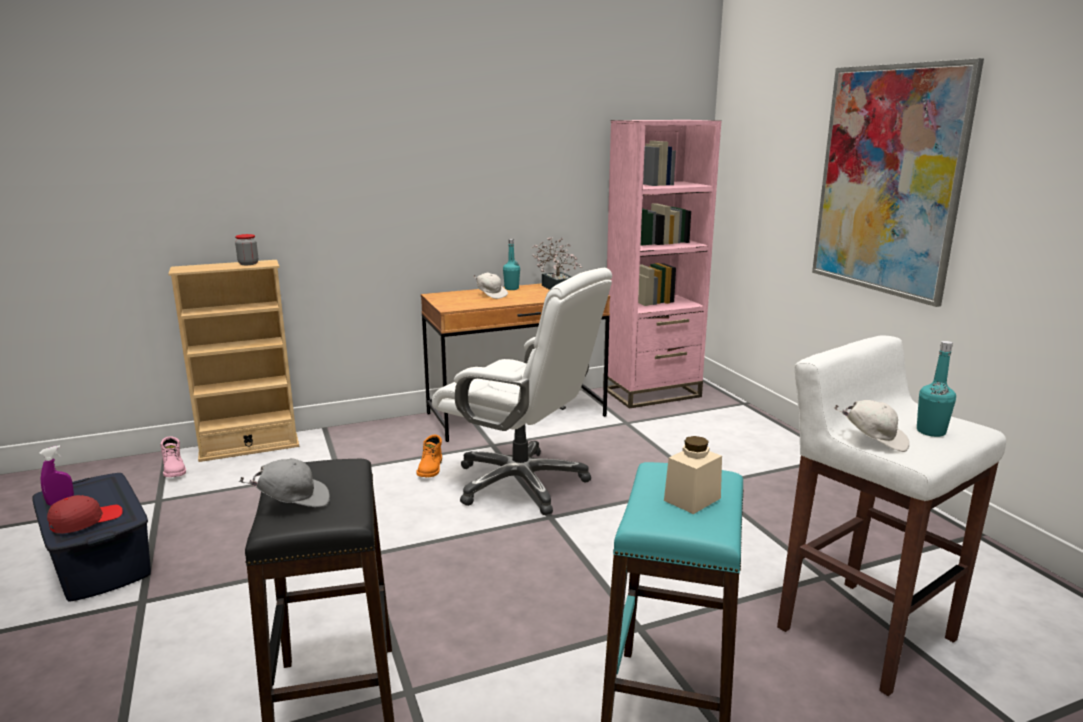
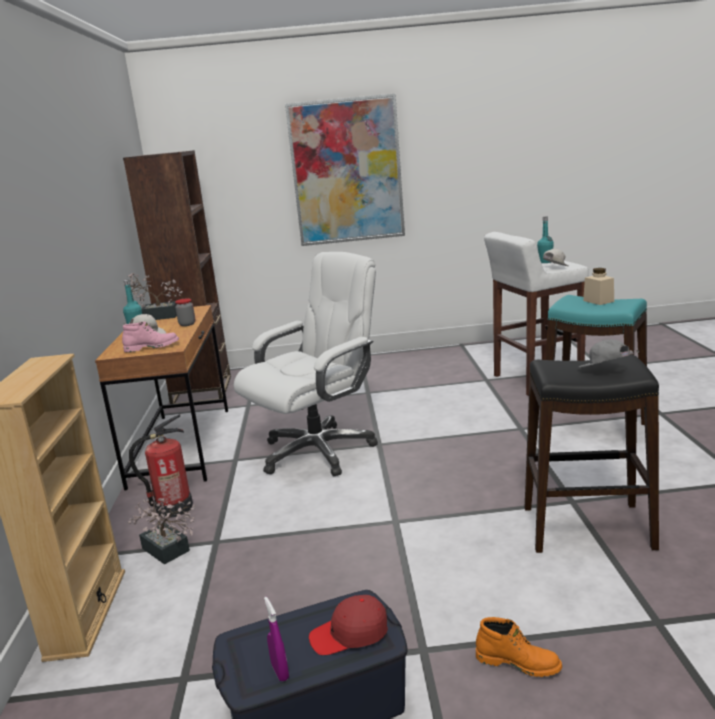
camera: 70 degrees left, 0 degrees up
red cap [47,495,123,533] -> red cap turned 75 degrees counterclockwise [309,595,388,655]
pink boot [160,436,186,477] -> pink boot moved to [122,321,179,352]
jar [235,234,258,265] -> jar moved to [175,298,195,326]
grey cap [239,458,330,507] -> grey cap turned 45 degrees counterclockwise [578,339,639,368]
orange boot [416,435,442,477] -> orange boot moved to [476,617,562,677]
pink bookcase [603,120,721,409] -> brown bookcase [123,150,231,404]
none -> potted plant [128,498,196,565]
none -> fire extinguisher [129,414,193,518]

